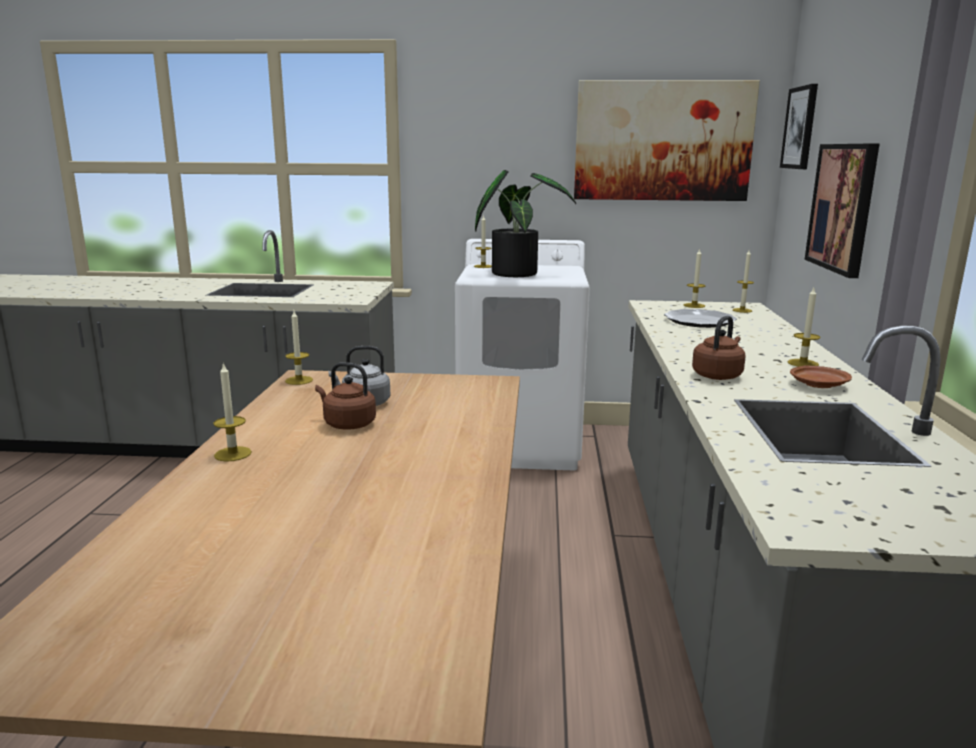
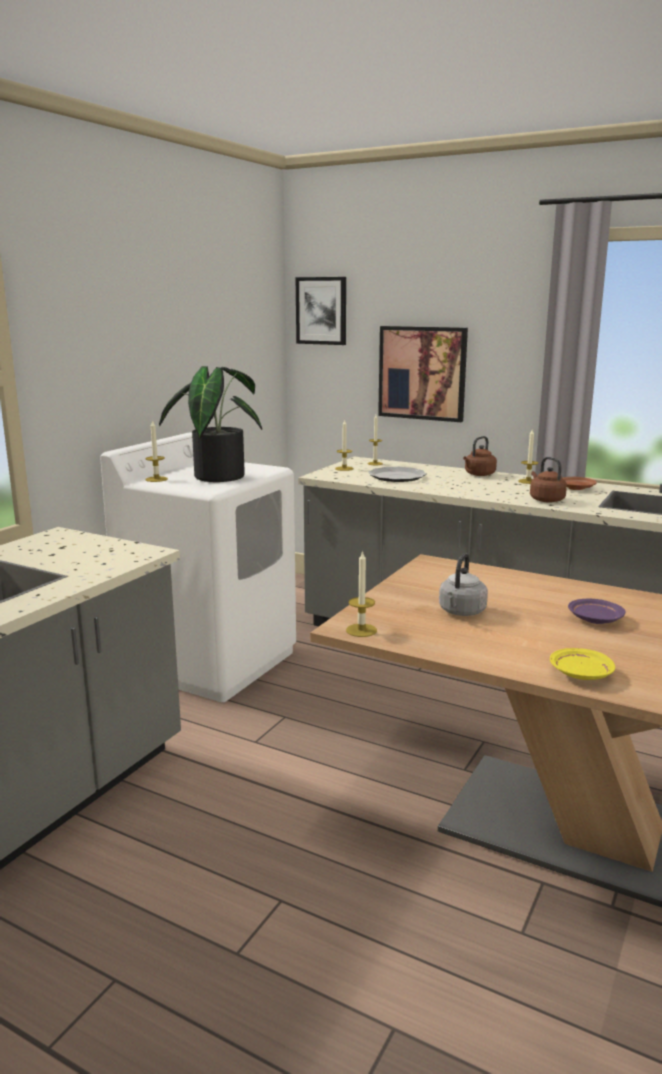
camera: 65 degrees left, 0 degrees up
candle [213,362,252,462] -> yellow plate [550,648,615,680]
brown kettle [315,362,376,430] -> brown kettle moved to [463,436,497,476]
picture [574,80,760,201] -> none
none -> purple plate [568,599,625,624]

